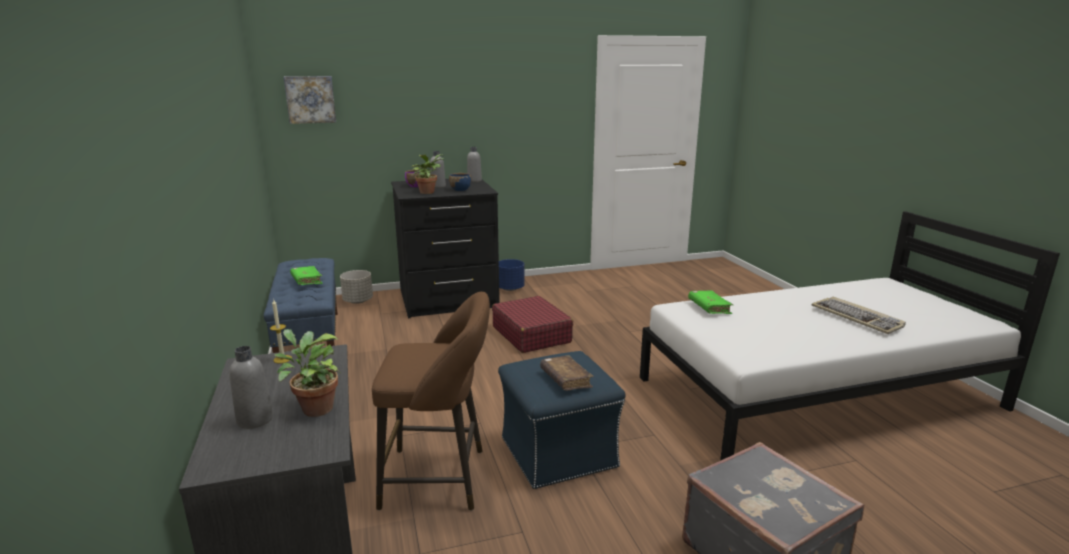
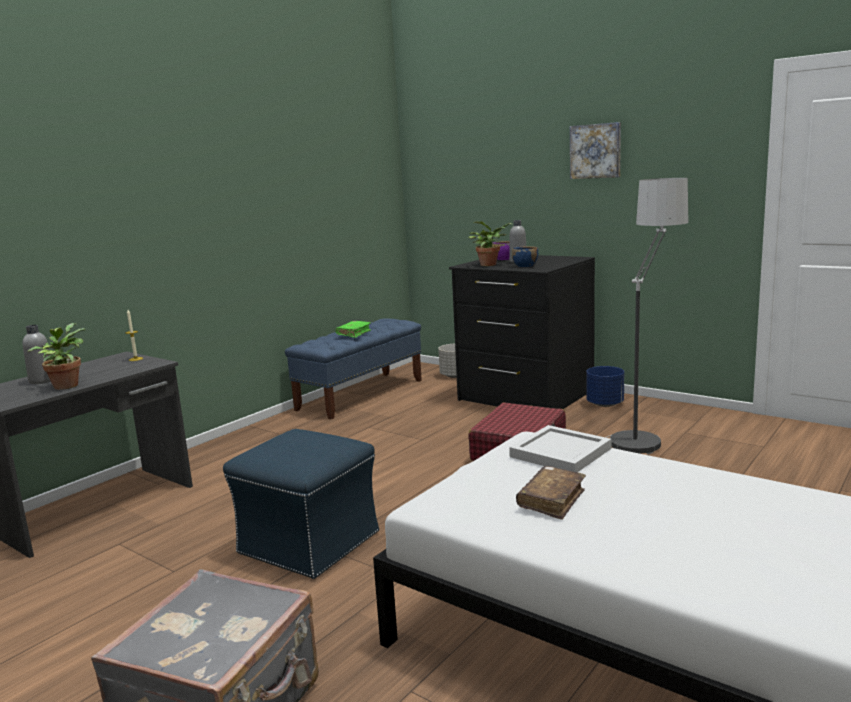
camera: 55 degrees right, 5 degrees down
picture [284,76,336,124] -> picture moved to [570,122,621,179]
brown stool [372,292,490,511] -> none
grey bottle [467,147,482,182] -> none
brown book [540,355,594,391] -> brown book moved to [516,466,586,520]
green book [688,290,733,314] -> white tray [509,425,612,472]
keyboard [812,297,906,334] -> none
none -> floor lamp [605,178,688,454]

